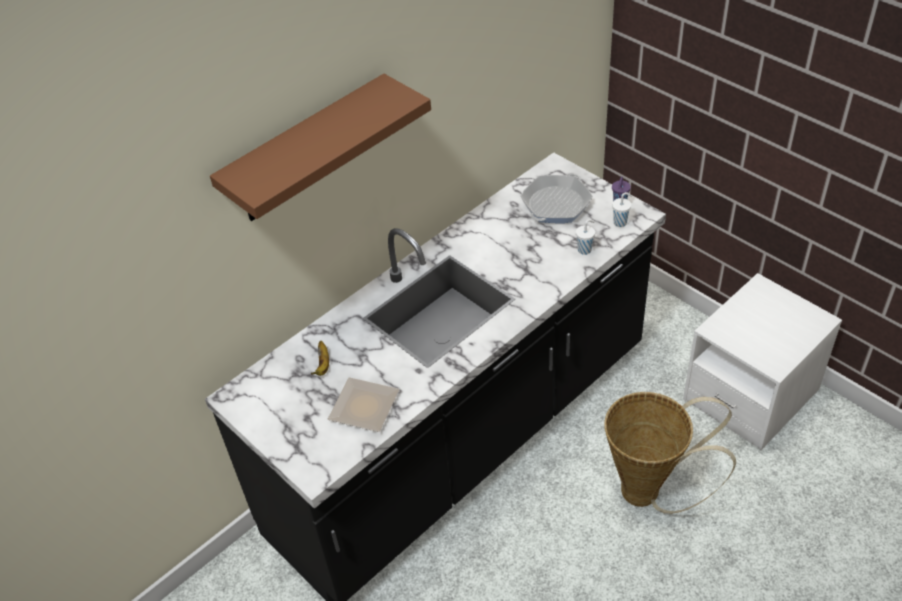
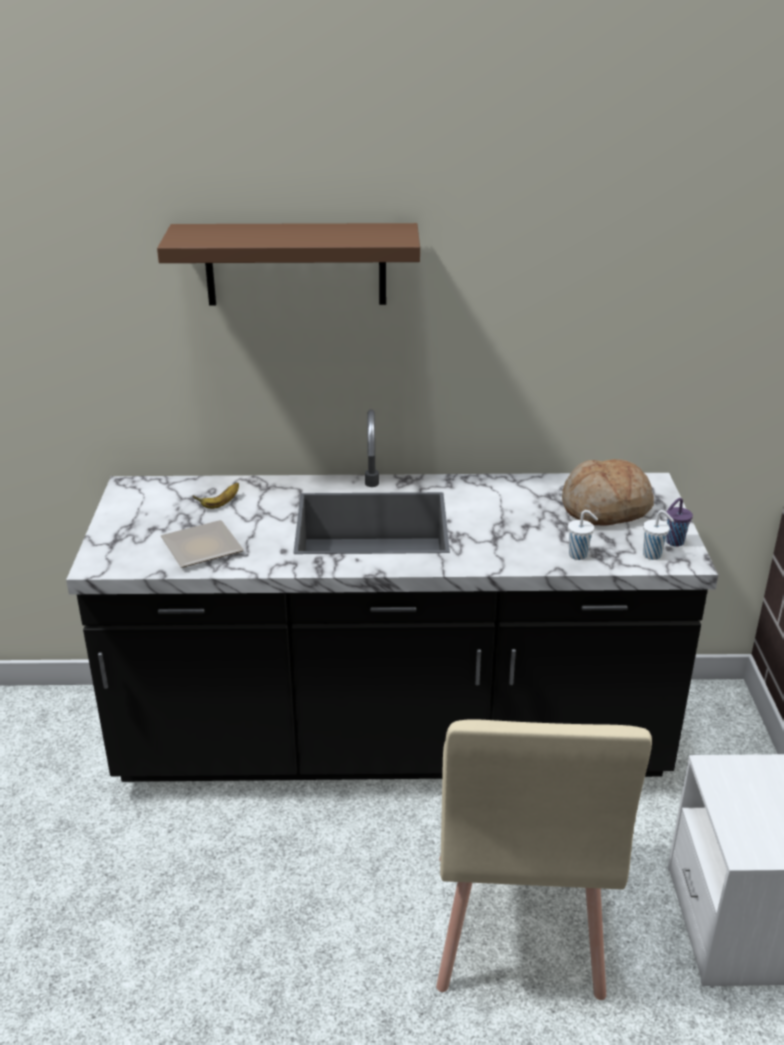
camera: 40 degrees right, 15 degrees down
frying pan [520,174,593,223] -> bread [562,459,654,526]
basket [604,392,736,514] -> beige chair [436,719,652,1000]

